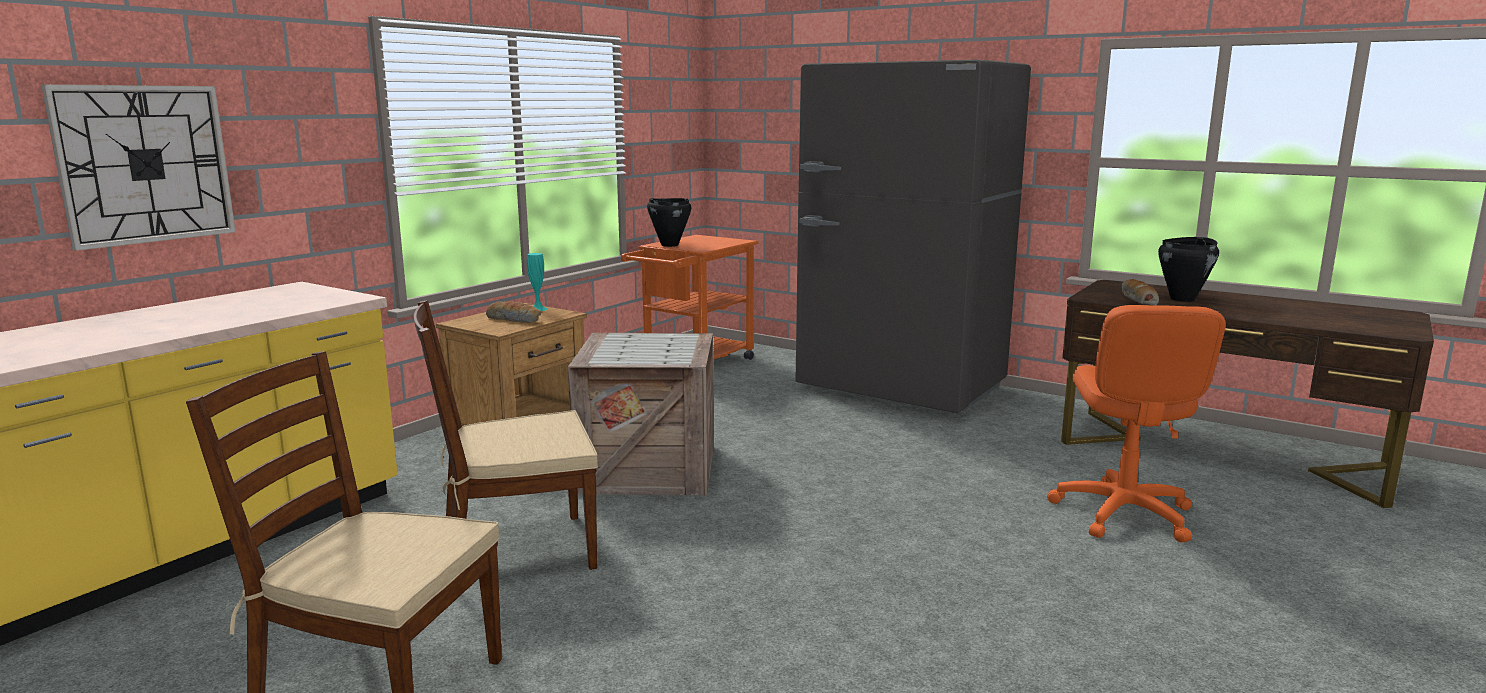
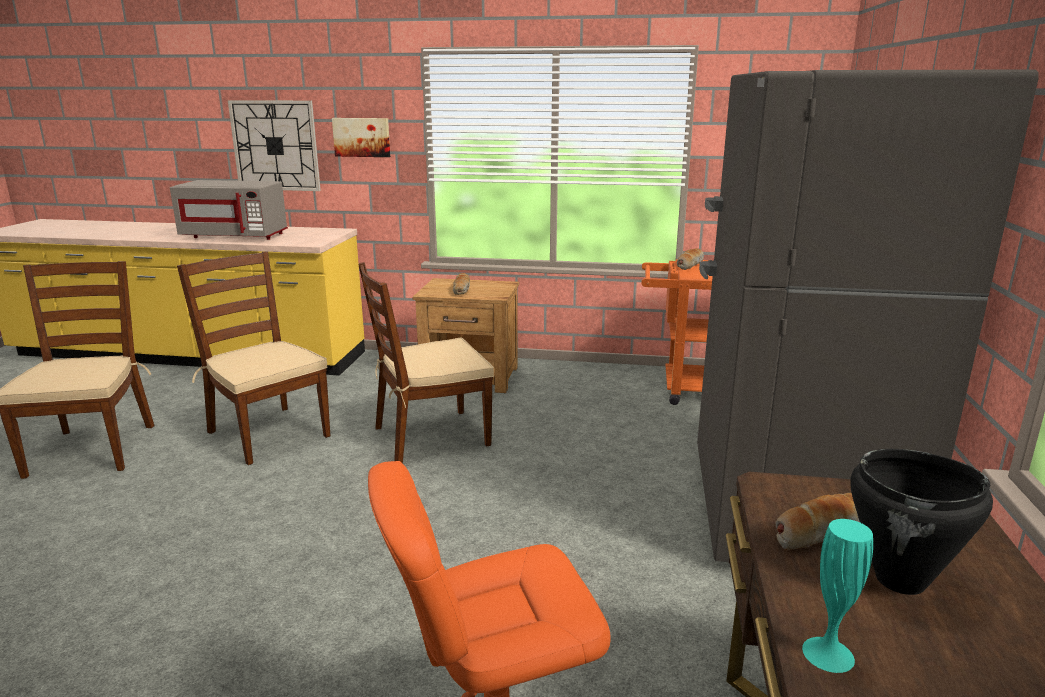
camera: 65 degrees right, 5 degrees up
turquoise vase [527,253,547,311] -> turquoise vase moved to [802,519,873,673]
crate [568,333,714,495] -> brown chair [358,262,494,463]
black cooking pot [647,198,691,247] -> bread [677,248,704,270]
none -> grey microwave [170,180,288,240]
none -> picture [332,118,390,157]

